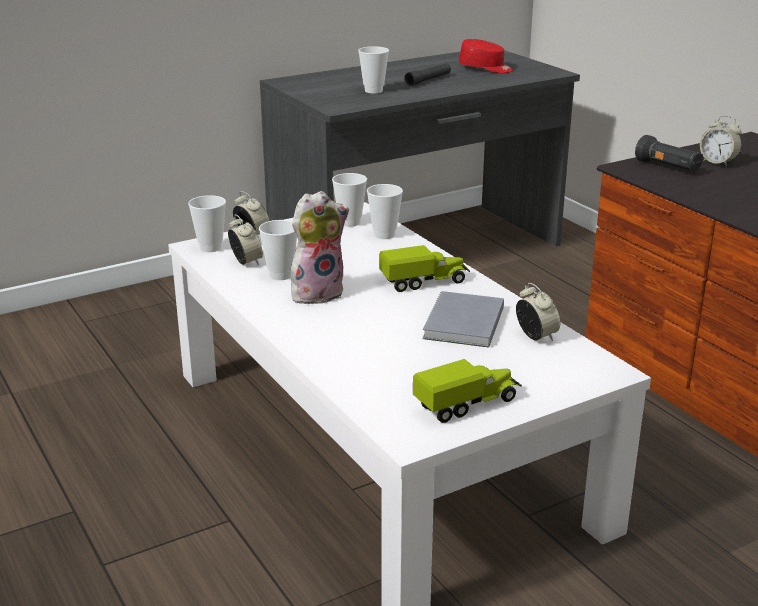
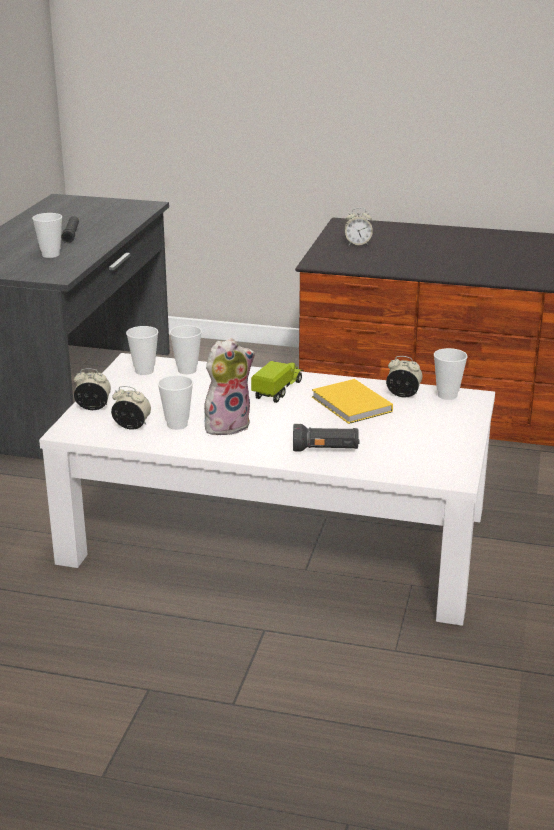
camera: 45 degrees left, 0 degrees up
cup [188,195,226,252] -> cup moved to [434,348,468,400]
plush toy [291,191,349,304] -> plush toy turned 45 degrees clockwise [204,338,255,435]
toy truck [413,359,522,423] -> none
grey book [422,291,504,348] -> yellow book [312,379,393,424]
red cap [459,39,513,73] -> none
black flashlight [635,135,703,172] -> black flashlight moved to [293,424,360,451]

